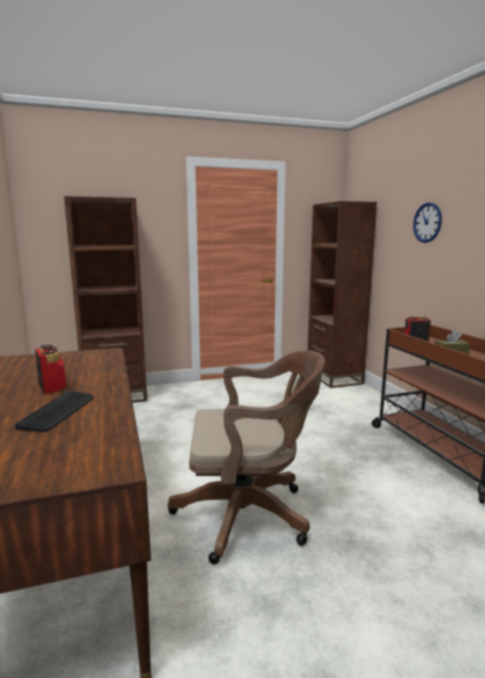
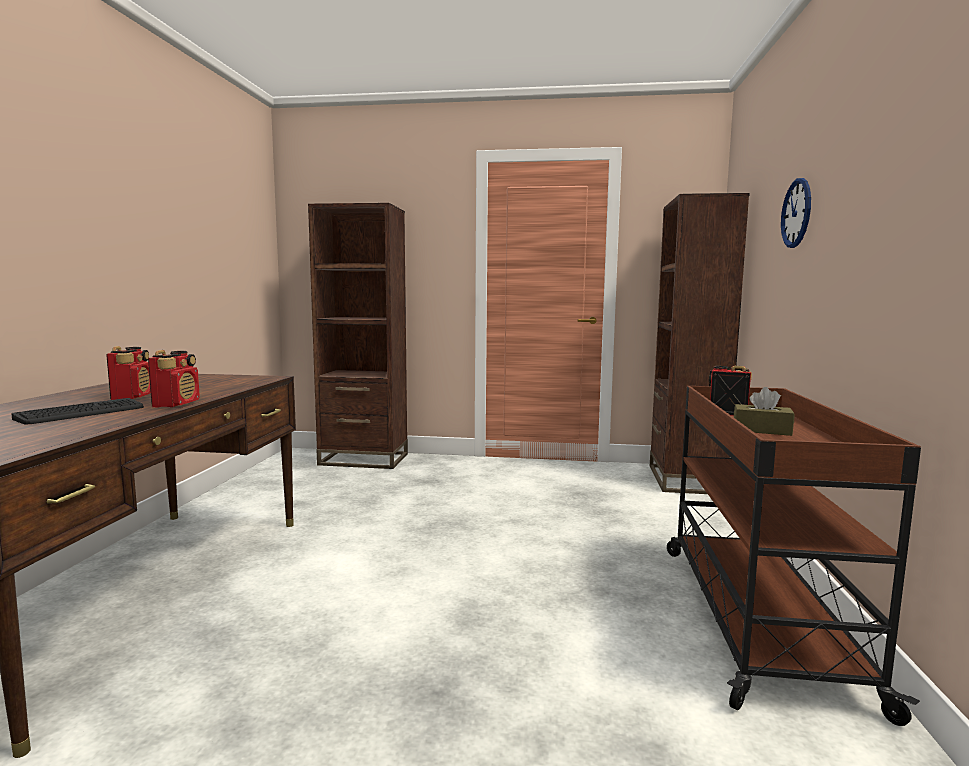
camera: 25 degrees right, 5 degrees down
brown office chair [168,350,325,564] -> none
none -> radio [148,350,200,408]

